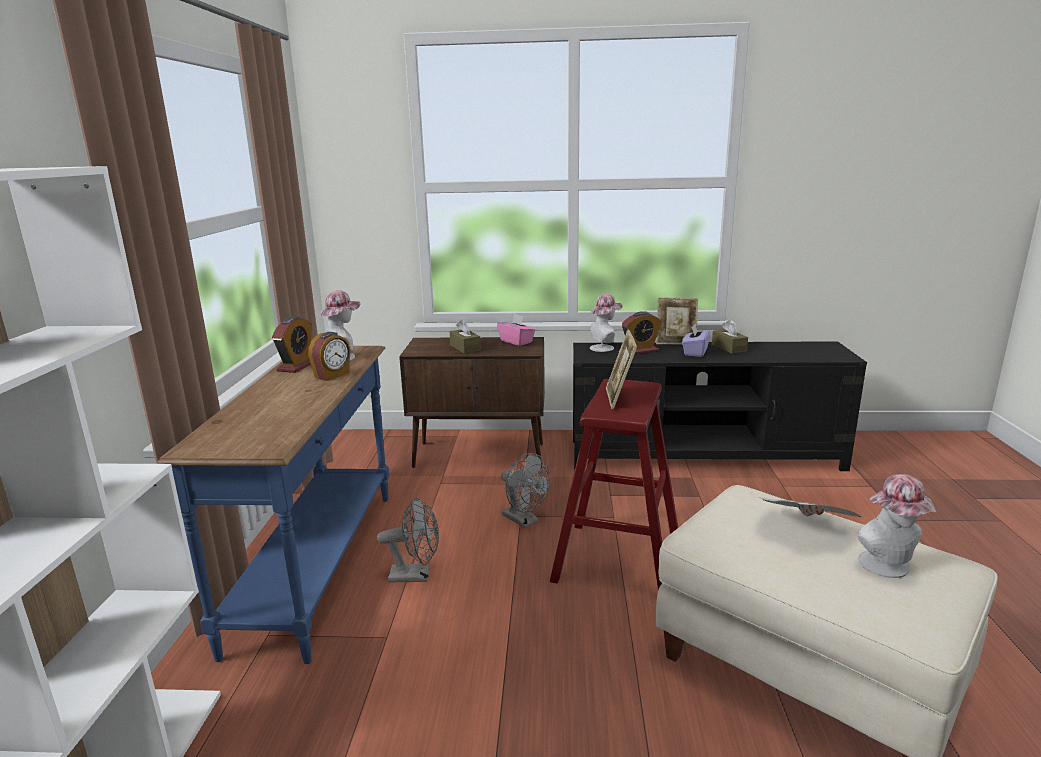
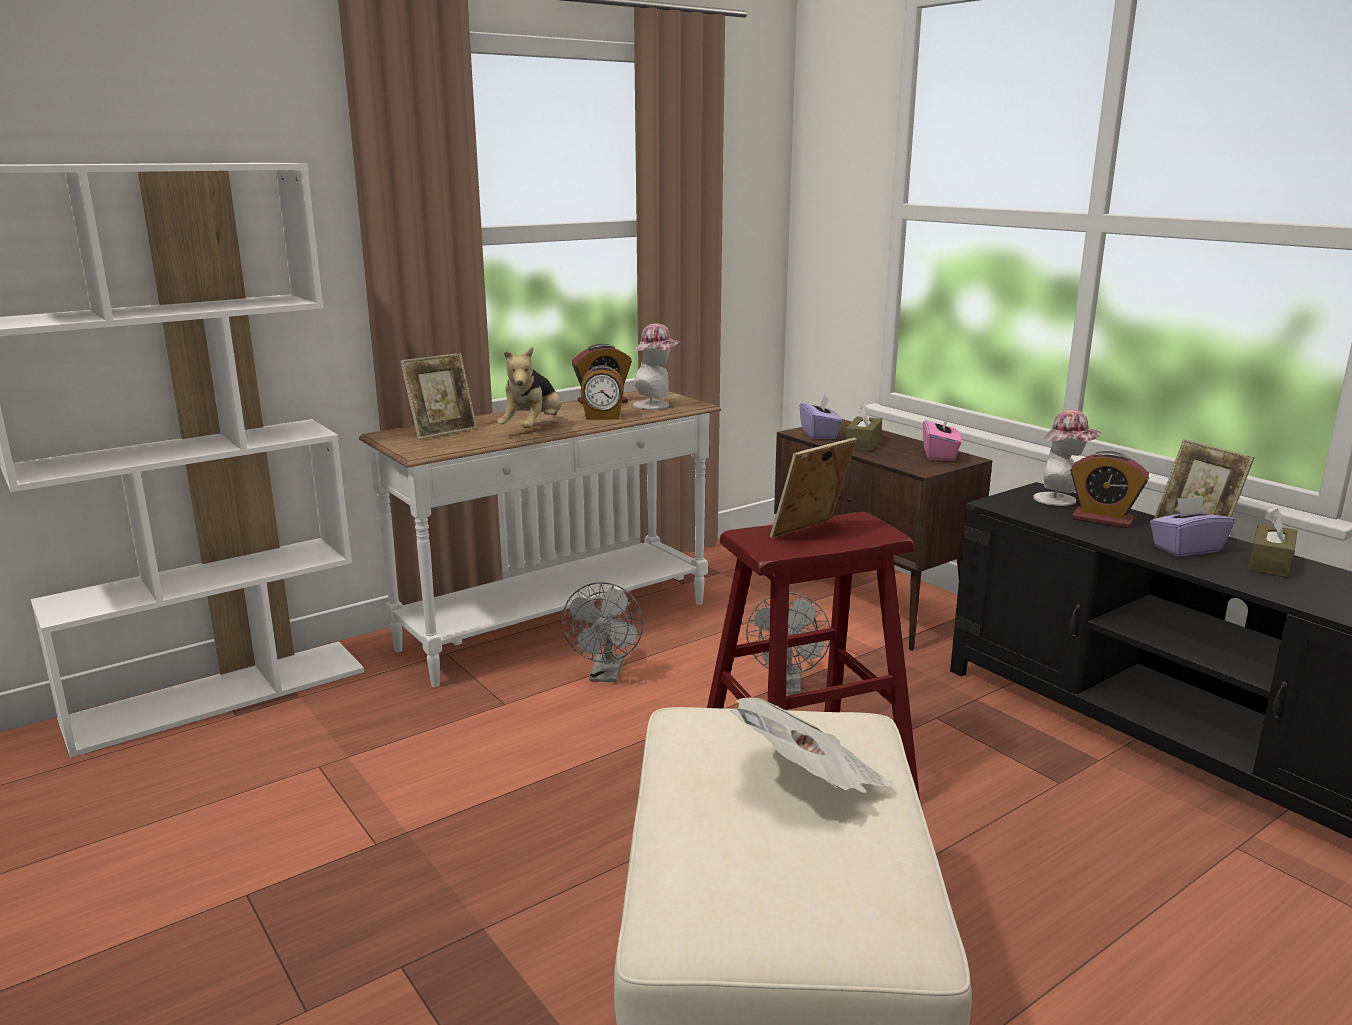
camera: 50 degrees right, 0 degrees up
blue console table [158,346,389,664] -> white console table [359,390,721,687]
grey fan [377,497,439,582] -> grey fan turned 45 degrees clockwise [562,582,644,682]
hat [858,474,936,578] -> none
none -> picture frame [400,353,477,440]
none -> plush toy [497,347,561,429]
none -> purple tissue box [800,394,842,439]

